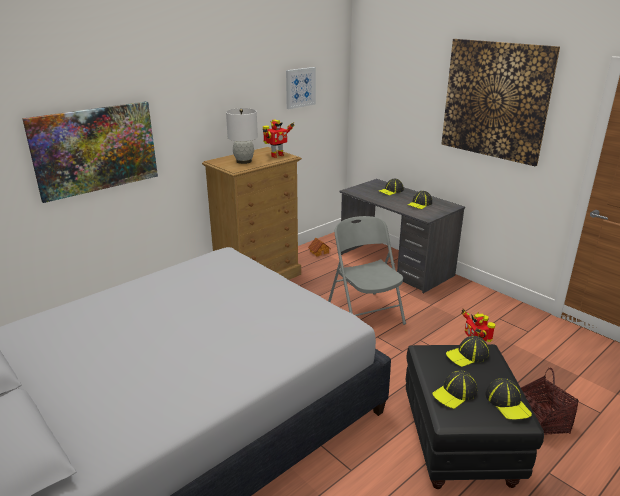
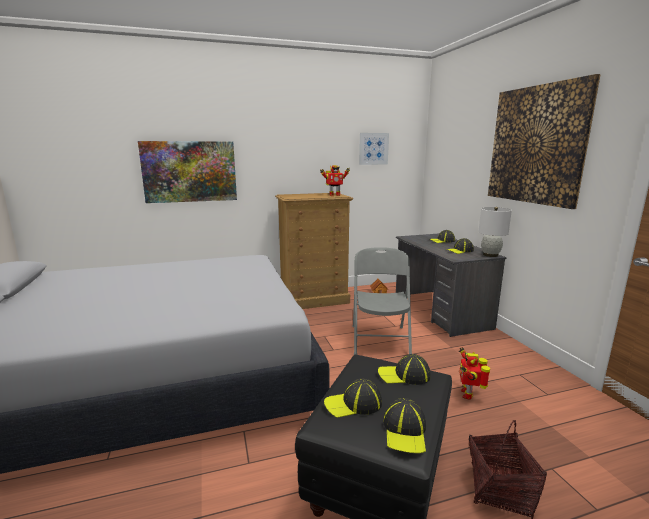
camera: 25 degrees right, 10 degrees down
white table lamp [226,108,258,164] -> white table lamp moved to [478,207,512,257]

